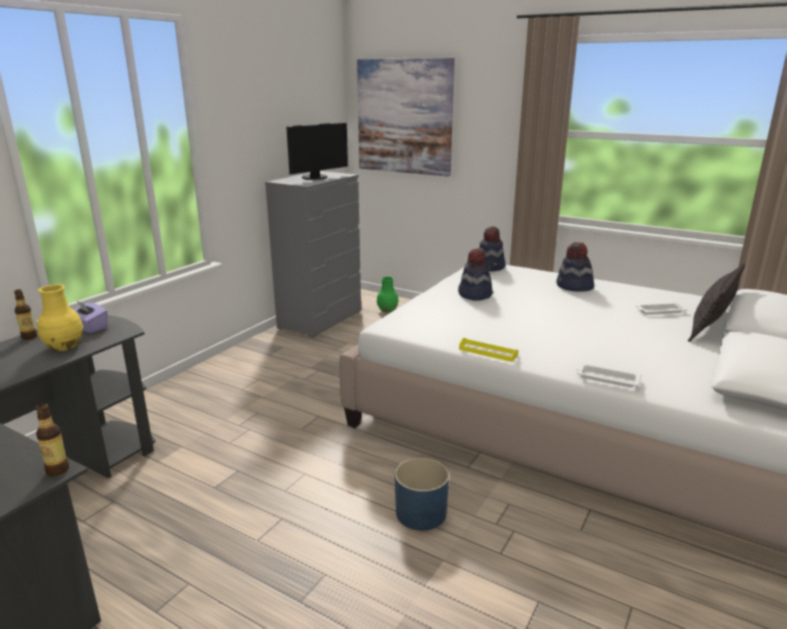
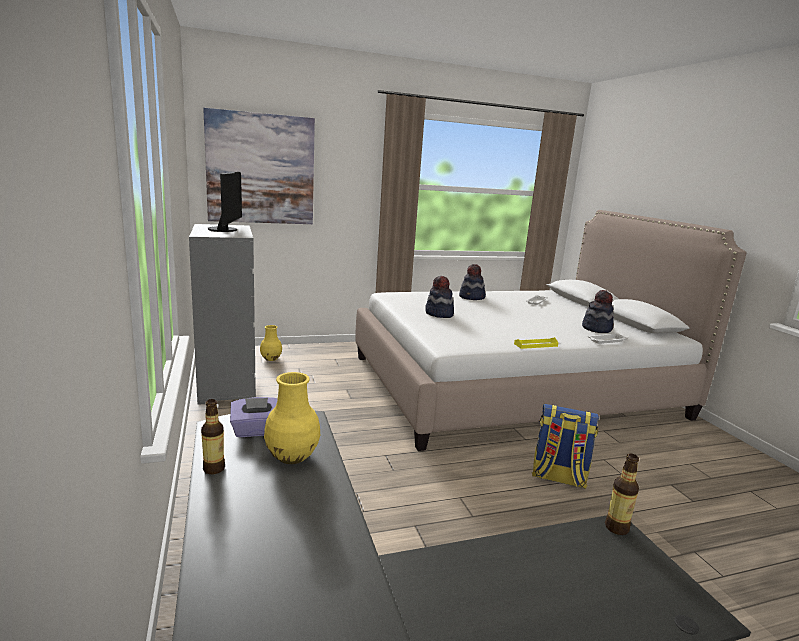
camera: 50 degrees left, 5 degrees down
green vase [377,276,399,313] -> yellow vase [260,325,282,361]
blue planter [395,458,449,531] -> backpack [532,404,599,489]
hat [479,226,506,272] -> hat moved to [582,290,614,333]
pillow [688,263,745,342] -> none

